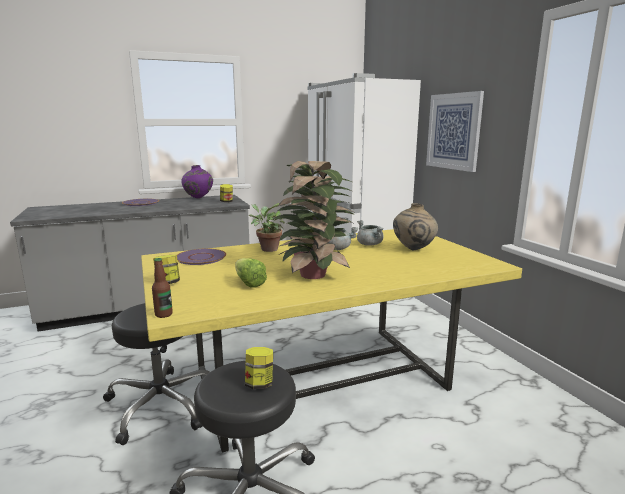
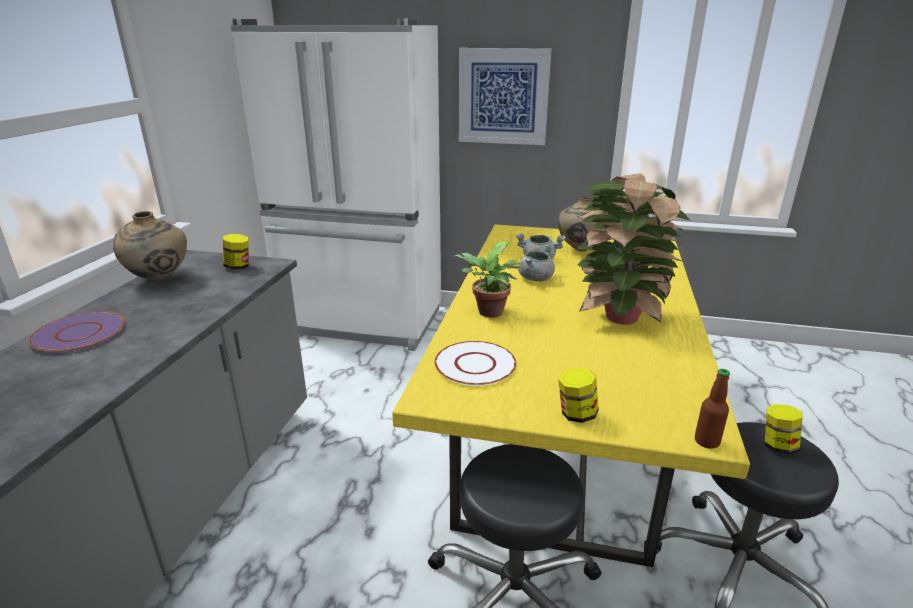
camera: 55 degrees left, 10 degrees up
purple plate [177,248,226,265] -> white plate [434,341,516,386]
purple vase [181,165,213,199] -> beige vase [113,211,187,280]
lettuce [235,258,267,288] -> none

